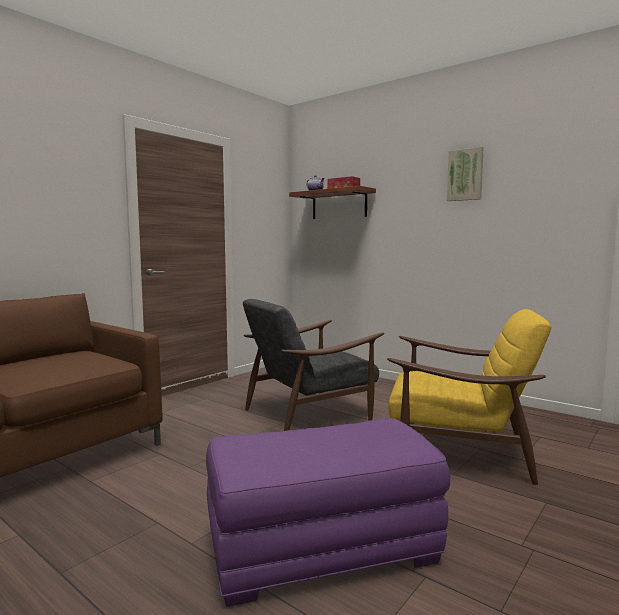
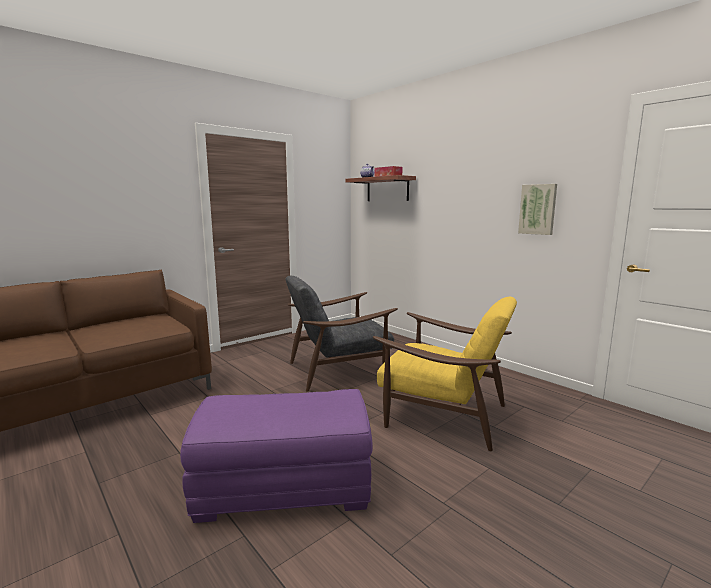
camera: 10 degrees right, 5 degrees up
picture [447,147,484,201] -> picture moved to [518,184,557,235]

